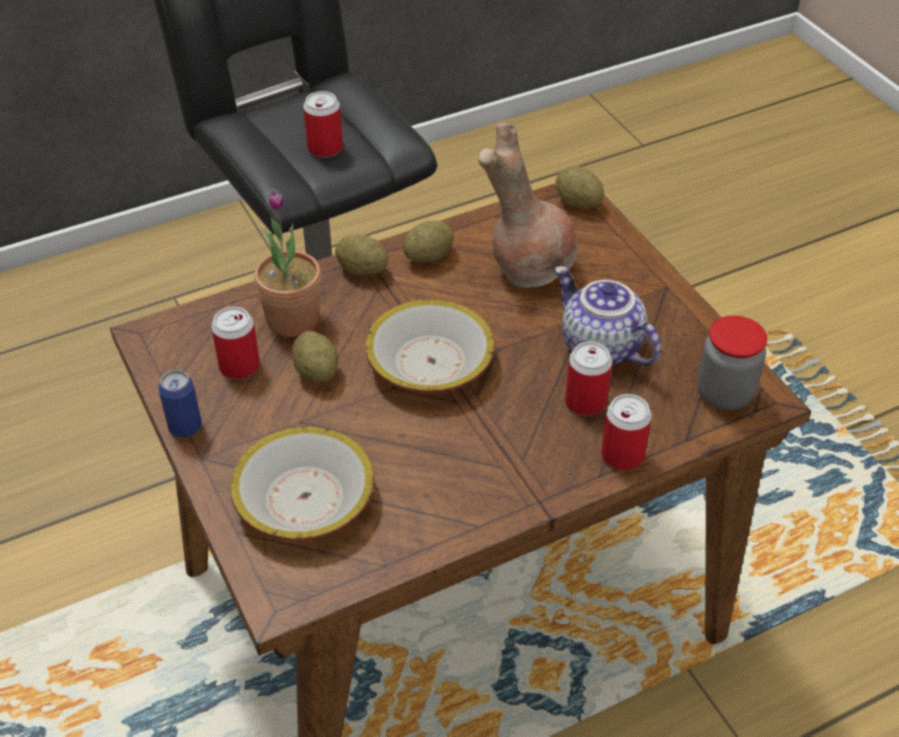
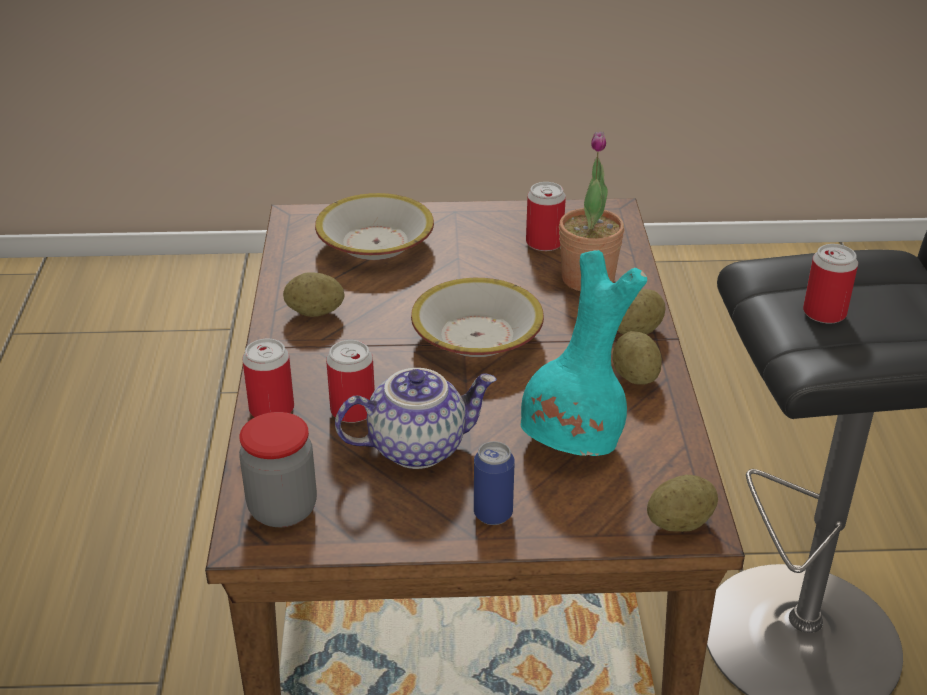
camera: 115 degrees right, 10 degrees down
can [158,370,202,438] -> can moved to [474,441,515,525]
potato [292,331,339,383] -> potato moved to [283,273,344,317]
brown vase [478,123,578,288] -> turquoise vase [520,250,647,456]

